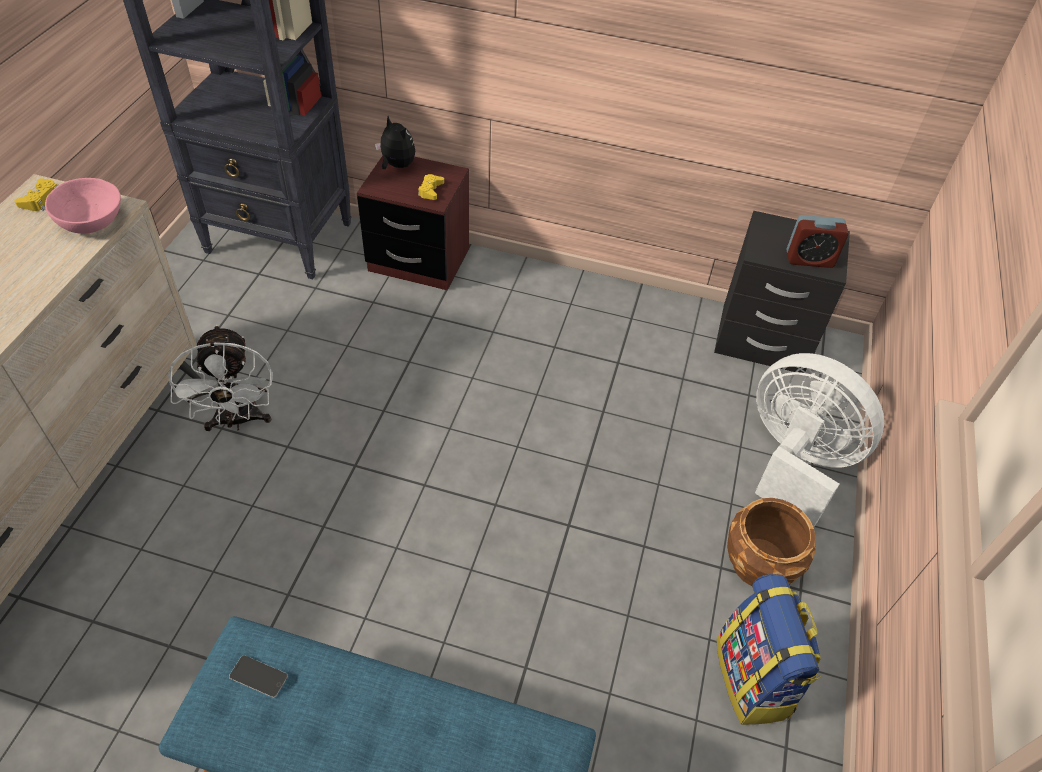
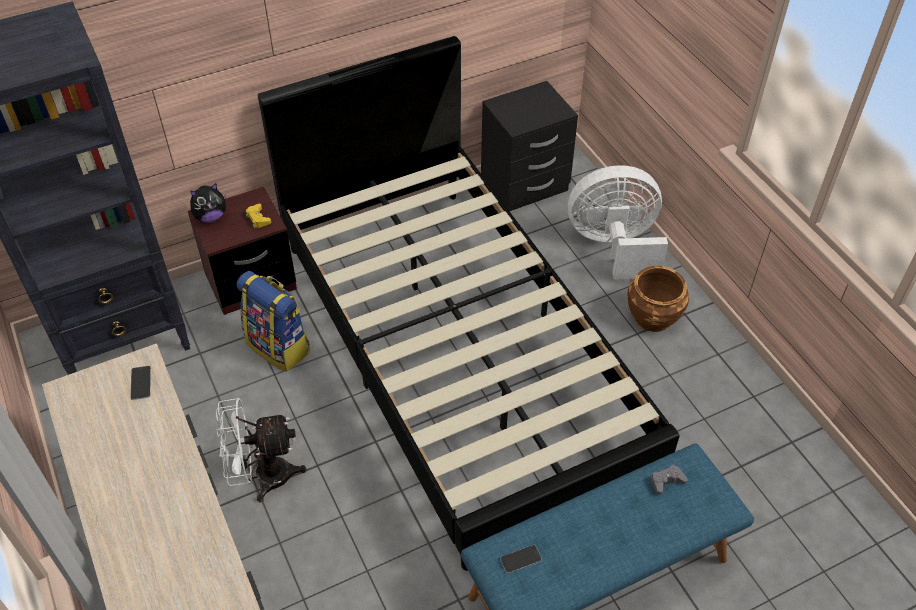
camera: 40 degrees left, 0 degrees up
yellow game controller [15,178,57,211] -> none
pink bowl [45,178,121,234] -> phone [131,366,151,400]
white fan [168,325,273,431] -> white fan turned 135 degrees clockwise [216,398,307,502]
plush toy [375,116,415,169] -> plush toy turned 150 degrees clockwise [190,183,226,223]
backpack [716,574,821,725] -> backpack moved to [237,271,310,372]
alarm clock [786,215,849,268] -> none
none -> black bed [258,36,679,571]
none -> grey game controller [651,464,688,495]

